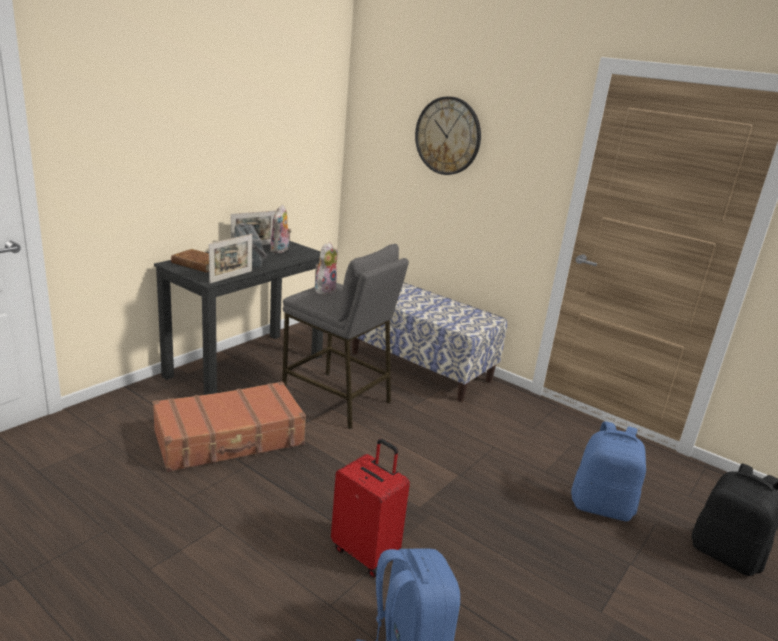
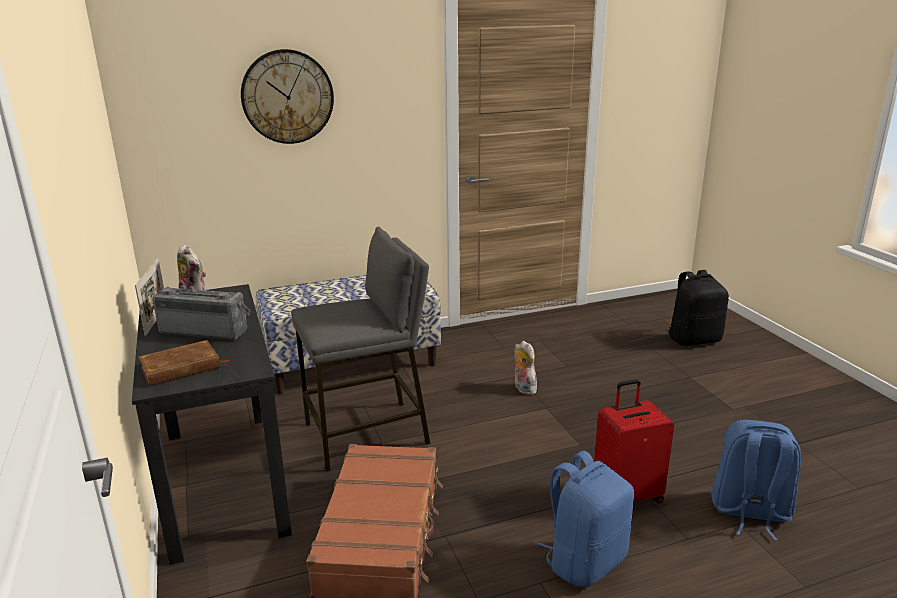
camera: 55 degrees left, 0 degrees up
picture frame [209,234,252,283] -> none
plush toy [315,242,338,295] -> plush toy moved to [514,341,537,395]
blue backpack [571,421,646,521] -> blue backpack moved to [537,451,634,587]

